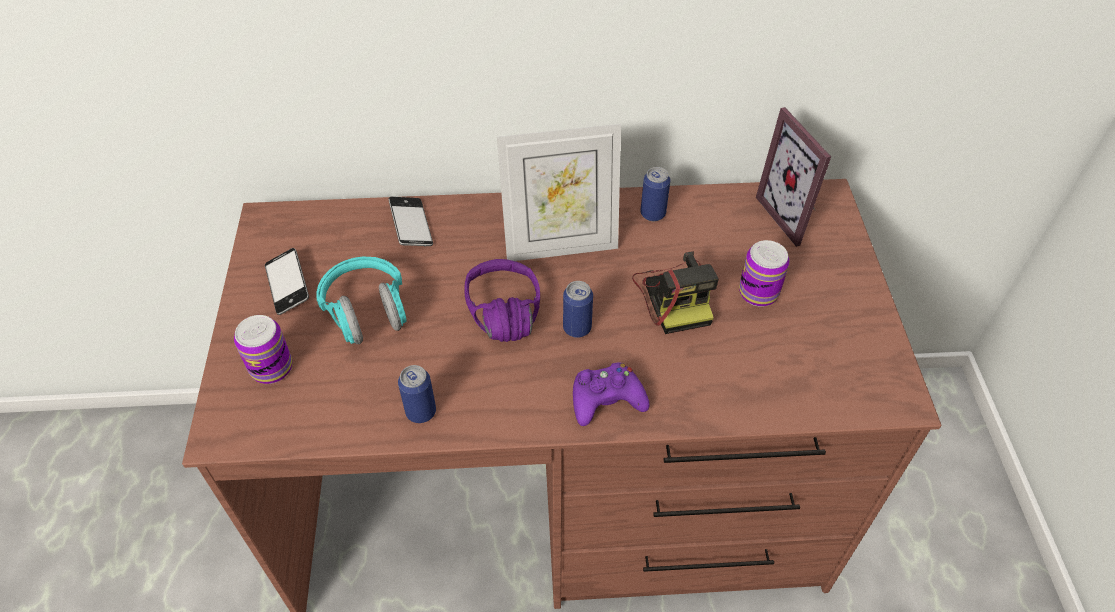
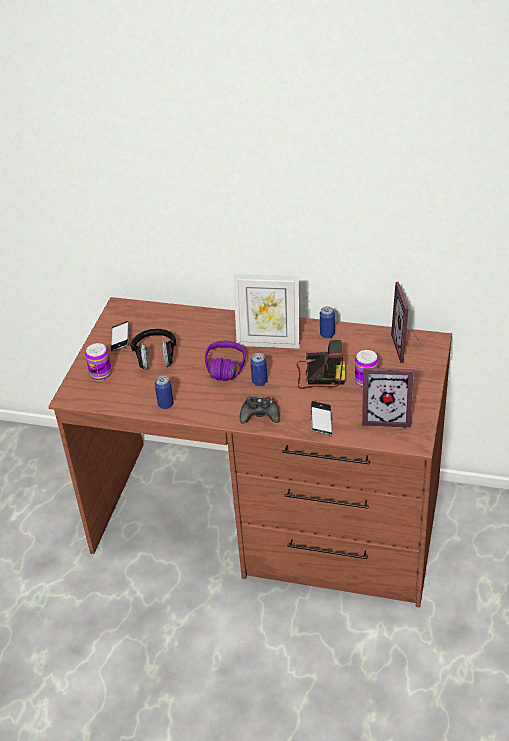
camera: 20 degrees right, 10 degrees down
turquoise headphones [316,256,407,344] -> black headphones [131,329,177,370]
phone [388,197,433,247] -> phone moved to [310,401,332,435]
purple game controller [573,363,649,426] -> black game controller [240,396,280,424]
camera [632,251,719,334] -> camera turned 90 degrees counterclockwise [297,340,345,389]
none -> picture frame [362,368,414,428]

